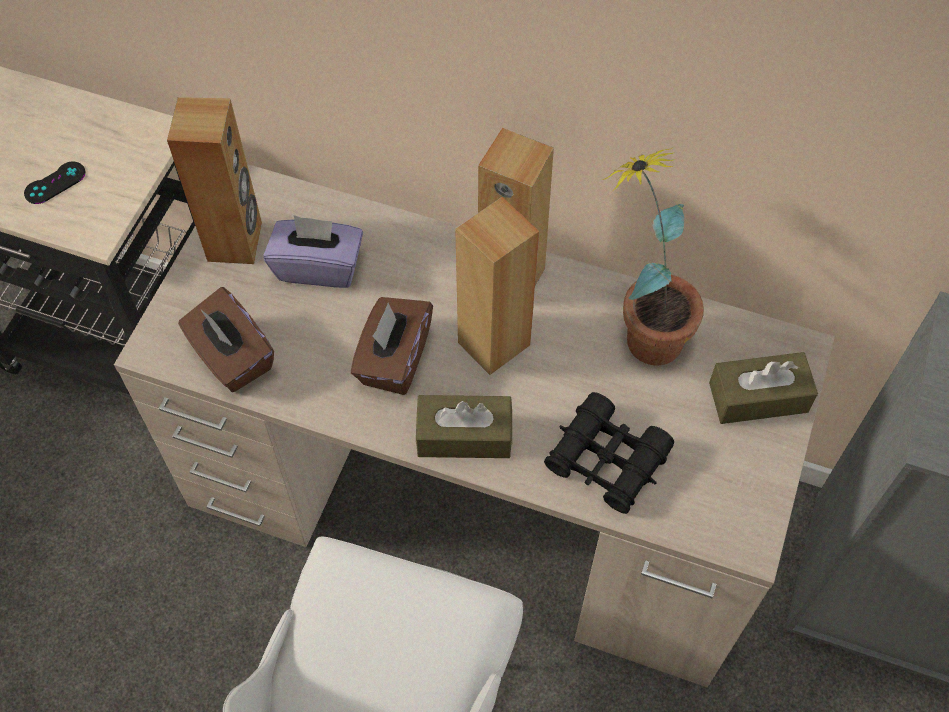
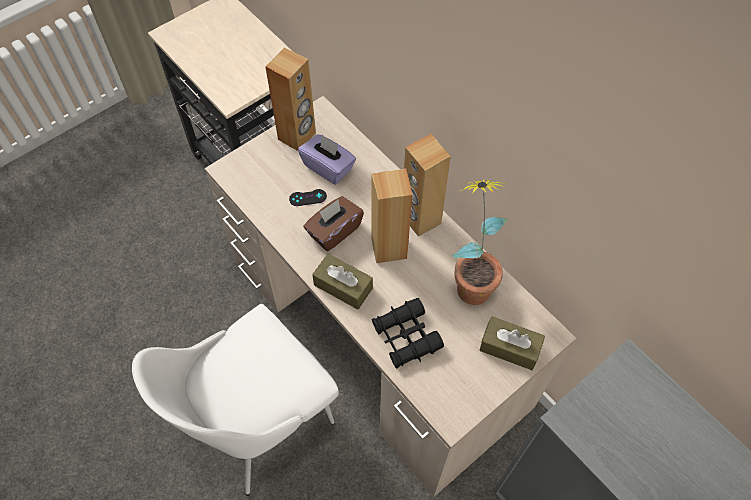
camera: 30 degrees right, 0 degrees up
black game controller [24,162,86,204] -> black game controller moved to [289,189,327,206]
brown tissue box [178,287,274,392] -> none

